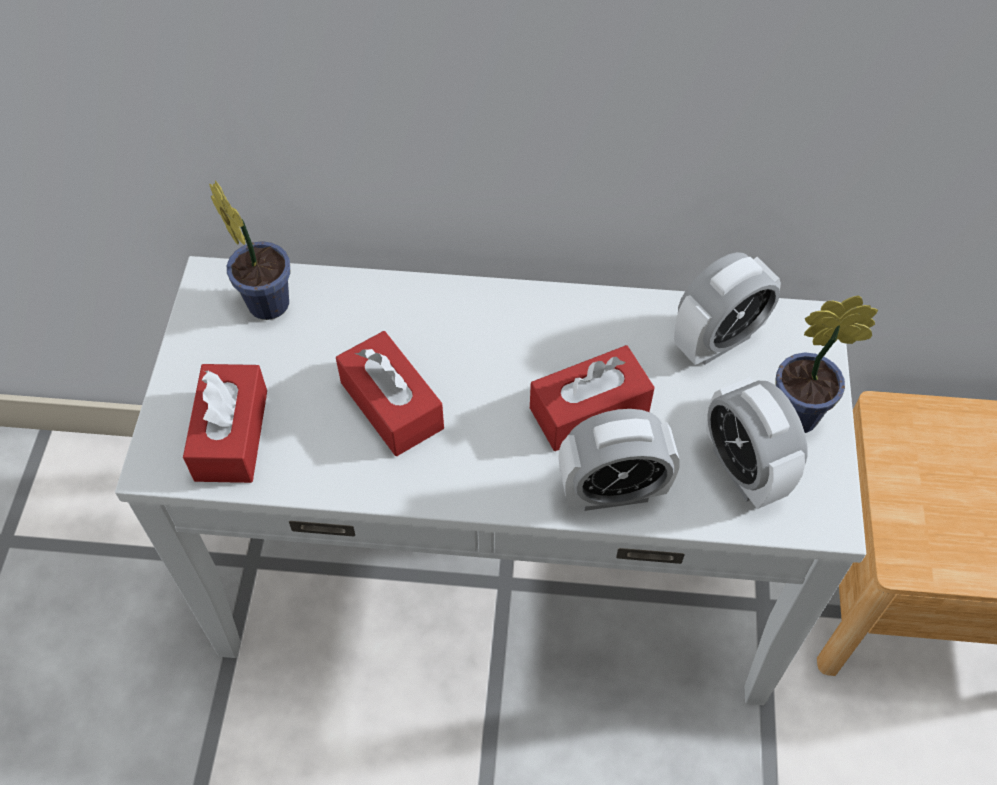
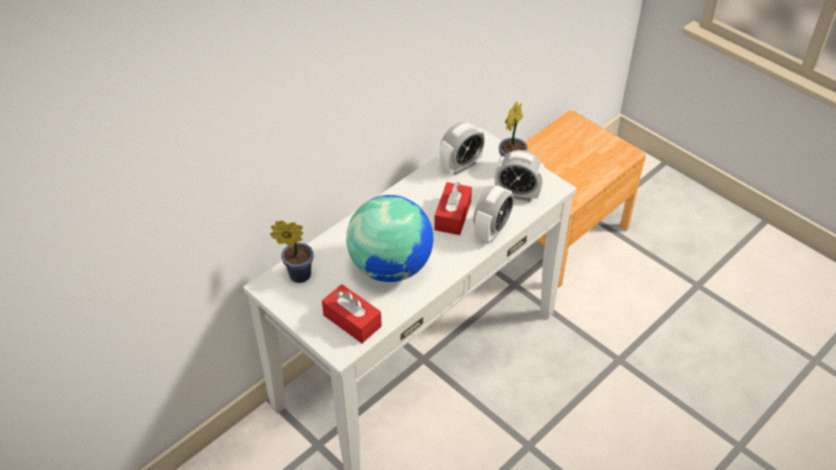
camera: 50 degrees left, 10 degrees down
red tissue box [336,331,444,456] -> globe [346,195,434,282]
alarm clock [674,252,781,365] -> alarm clock turned 45 degrees clockwise [440,122,485,175]

